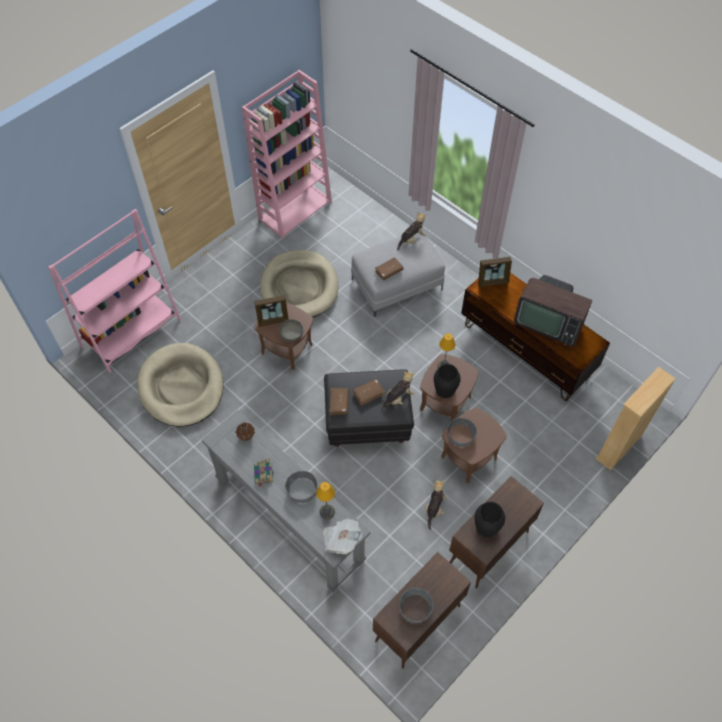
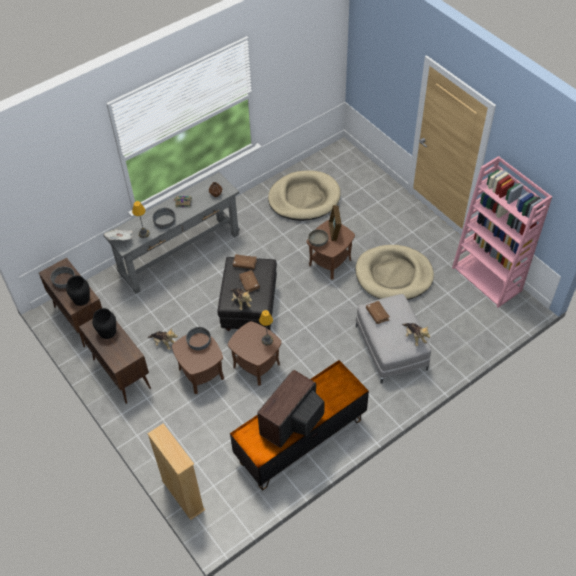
camera: 100 degrees right, 5 degrees down
pink bookcase [48,209,181,373] -> none
black vase [434,364,461,398] -> black vase moved to [66,276,90,306]
picture frame [478,257,512,287] -> none

